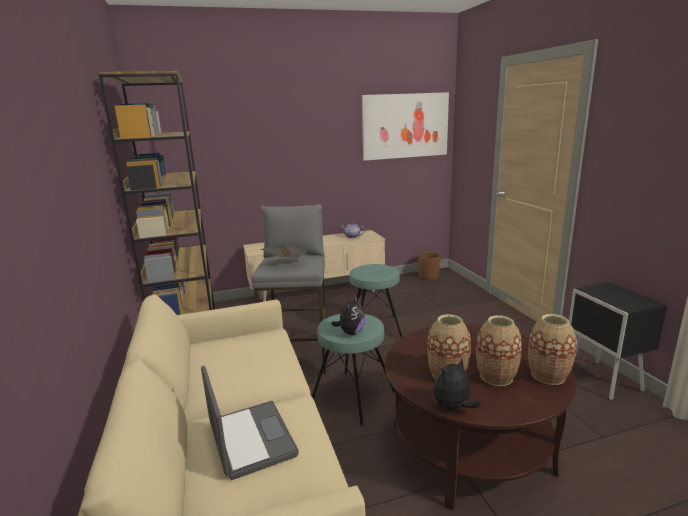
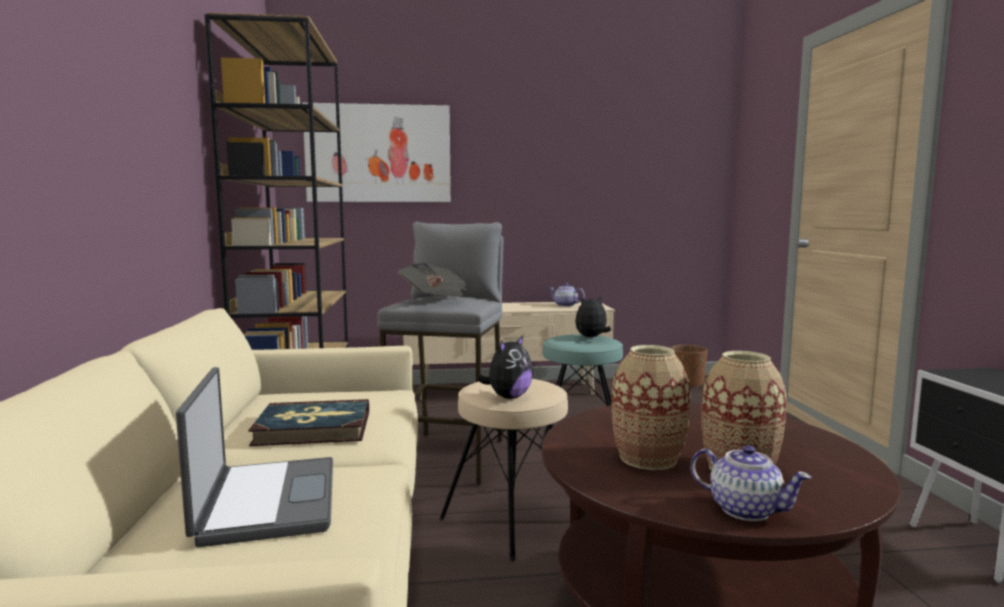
camera: 10 degrees right, 10 degrees down
turquoise stool [312,314,395,426] -> beige stool [439,379,568,561]
picture [362,92,449,161] -> picture moved to [302,103,451,202]
plush toy [433,358,480,410] -> plush toy moved to [575,296,611,337]
vase [528,314,577,385] -> none
none -> book [248,399,369,446]
none -> teapot [691,445,812,521]

